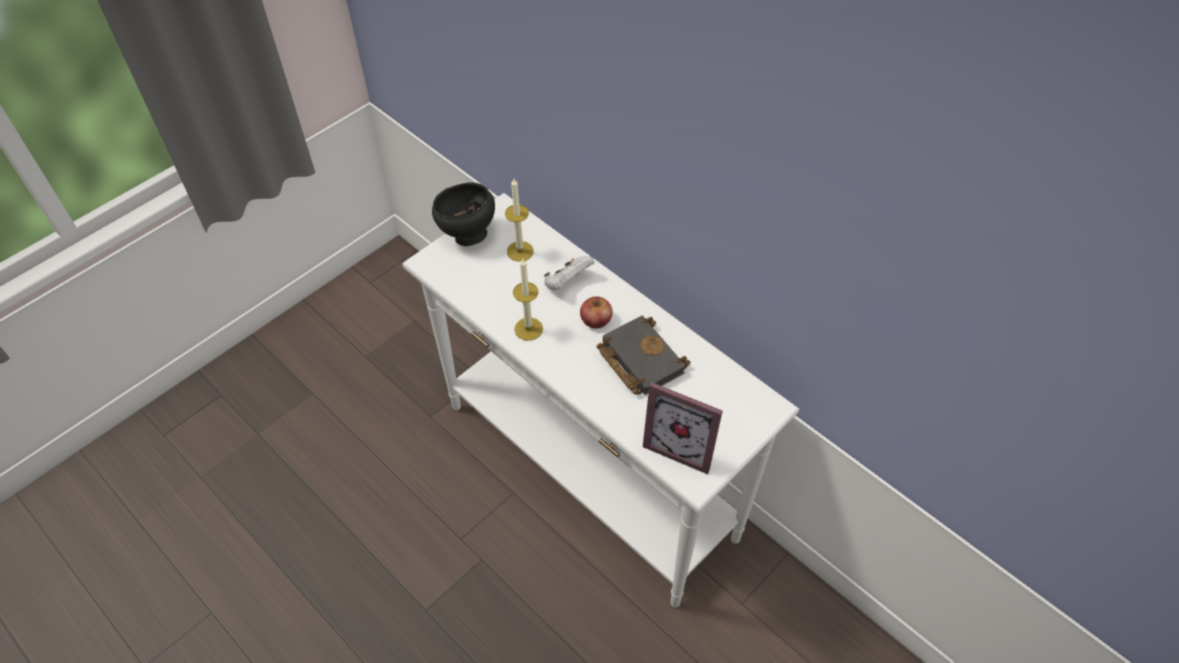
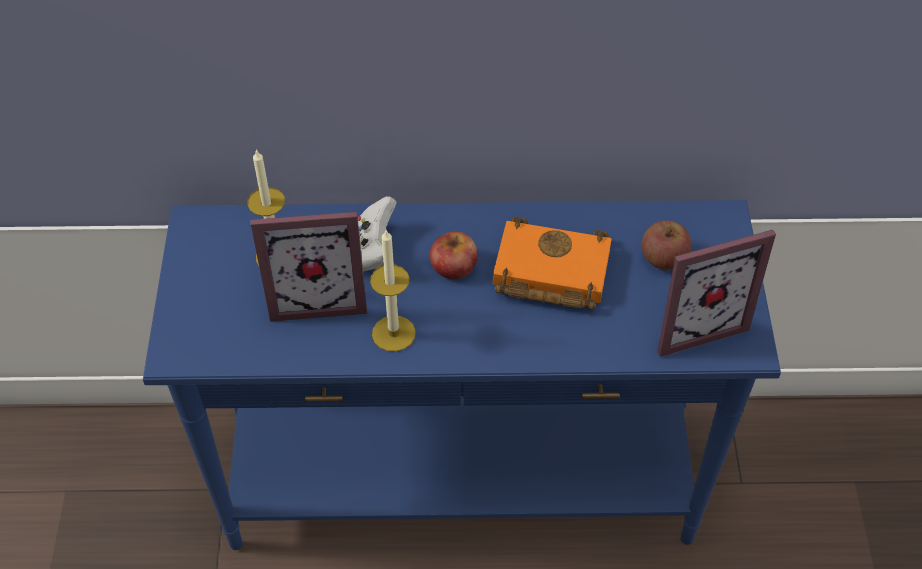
camera: 45 degrees left, 0 degrees up
white console table [402,193,799,607] -> blue console table [143,200,781,550]
black bowl [432,182,495,246] -> none
black book [596,315,690,395] -> orange book [493,217,612,309]
none -> picture frame [251,212,367,322]
none -> apple [642,220,692,270]

